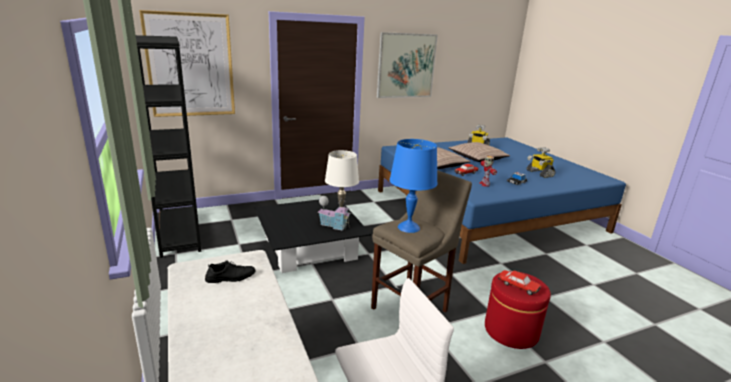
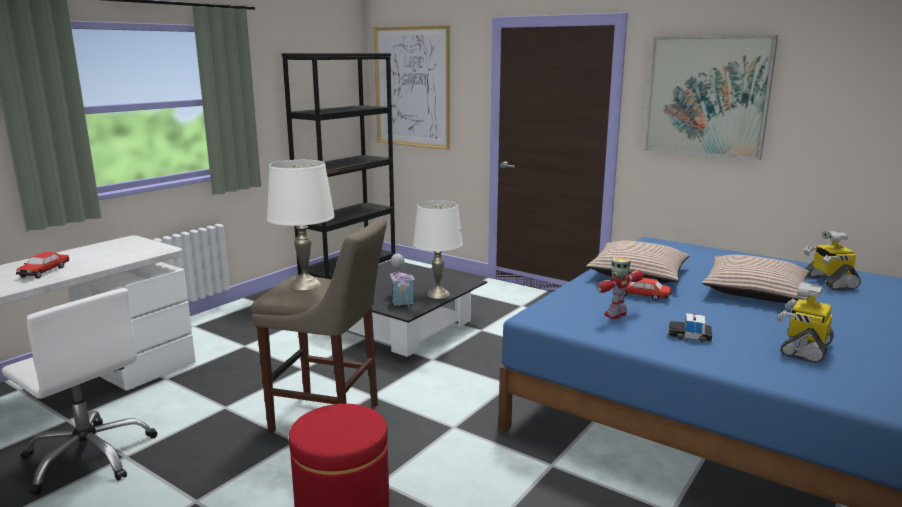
camera: 60 degrees right, 5 degrees down
black shoe [205,260,255,283] -> none
blue table lamp [390,139,438,233] -> white table lamp [267,160,335,290]
toy car [498,270,541,295] -> toy car moved to [16,252,69,278]

